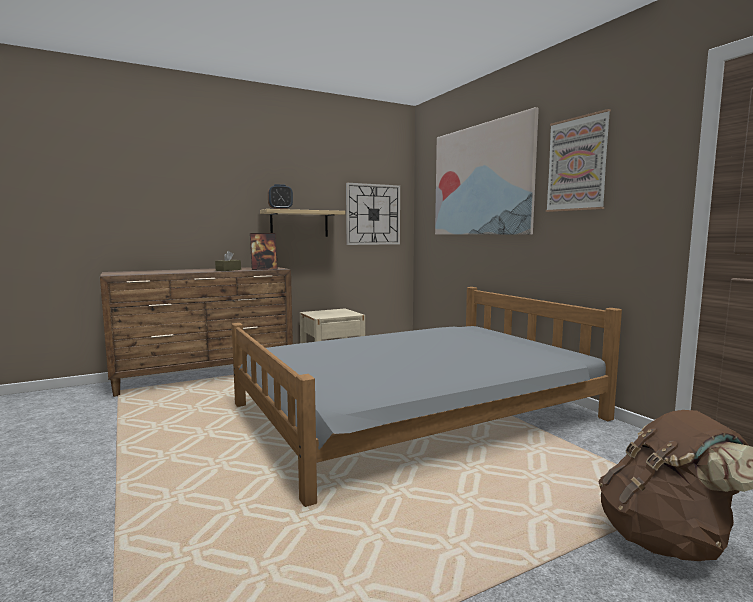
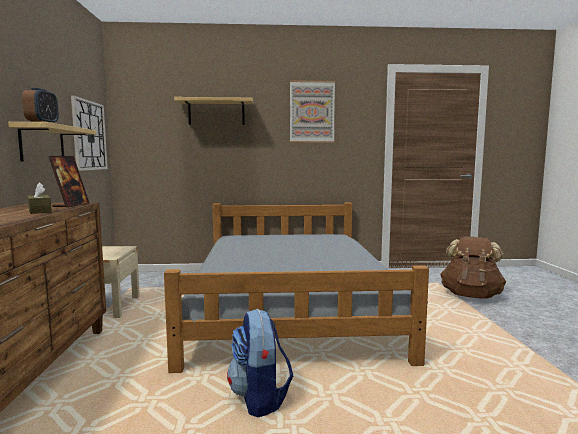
camera: 65 degrees left, 0 degrees up
picture [435,107,539,235] -> shelf [174,97,253,125]
none -> backpack [227,309,293,417]

